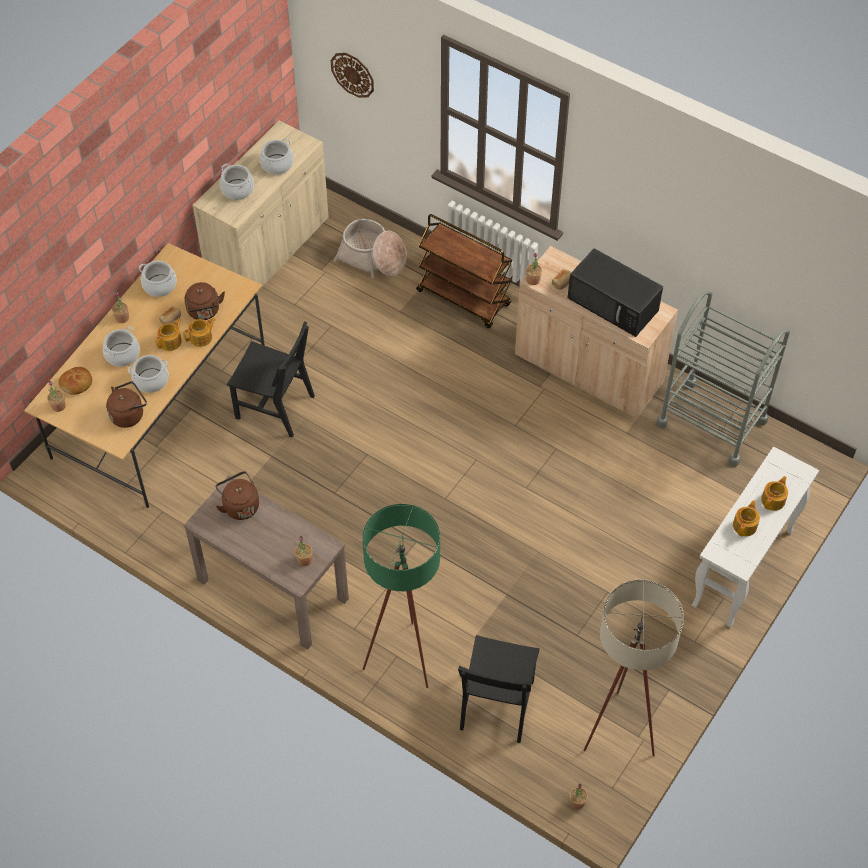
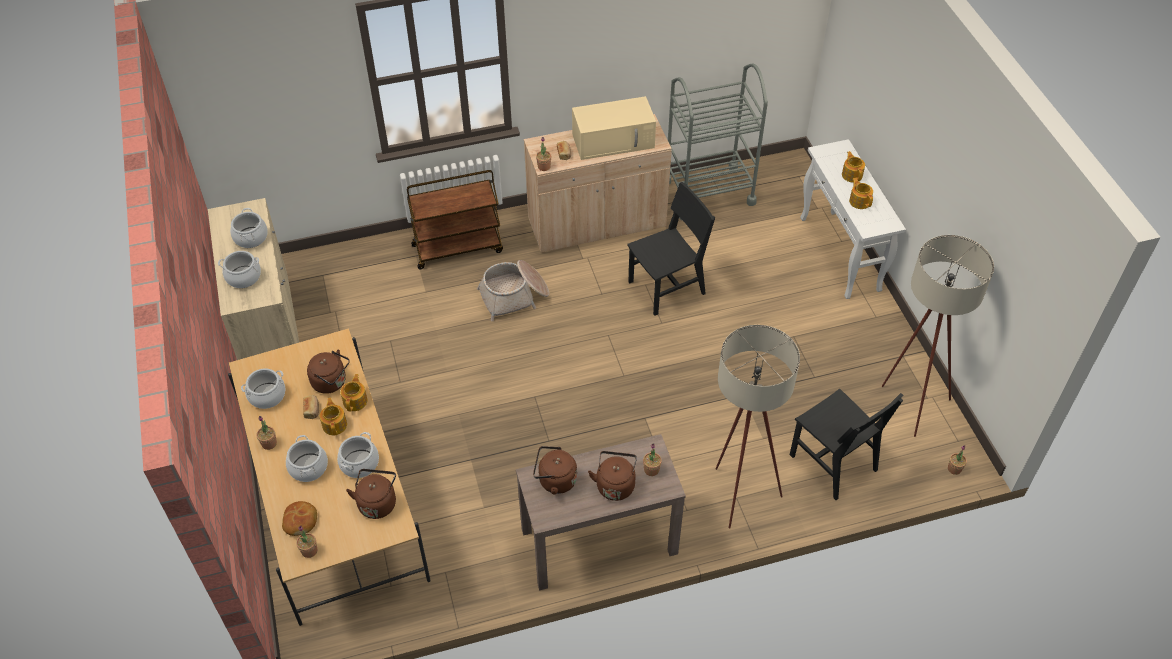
camera: 50 degrees left, 5 degrees down
black chair [227,321,315,438] -> black chair moved to [627,182,715,316]
wall clock [331,53,374,98] -> none
basket [334,219,407,278] -> basket moved to [477,260,549,321]
green floor lamp [362,504,440,688] -> beige floor lamp [716,325,800,528]
black microwave [568,248,663,337] -> beige microwave [572,96,656,160]
none -> brown kettle [588,451,637,501]

